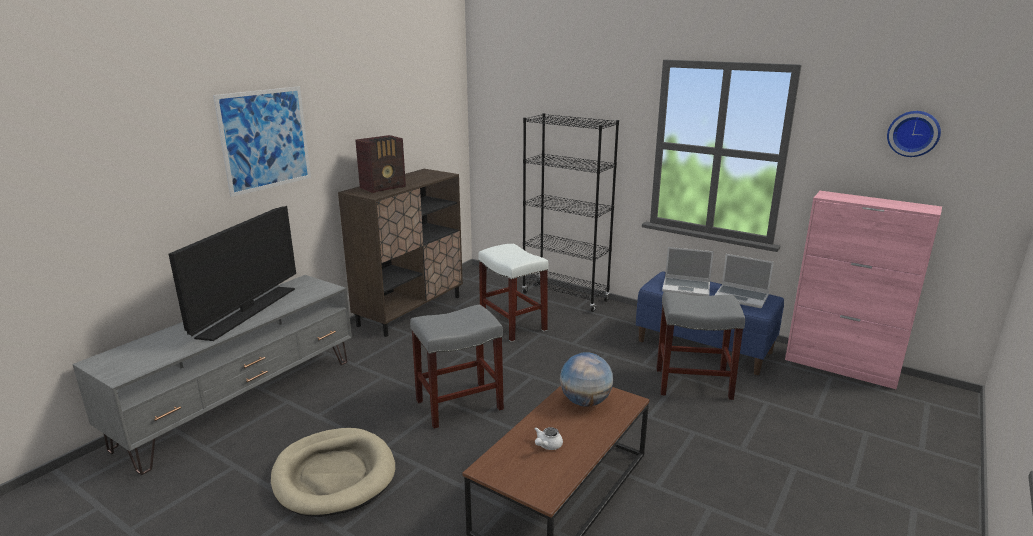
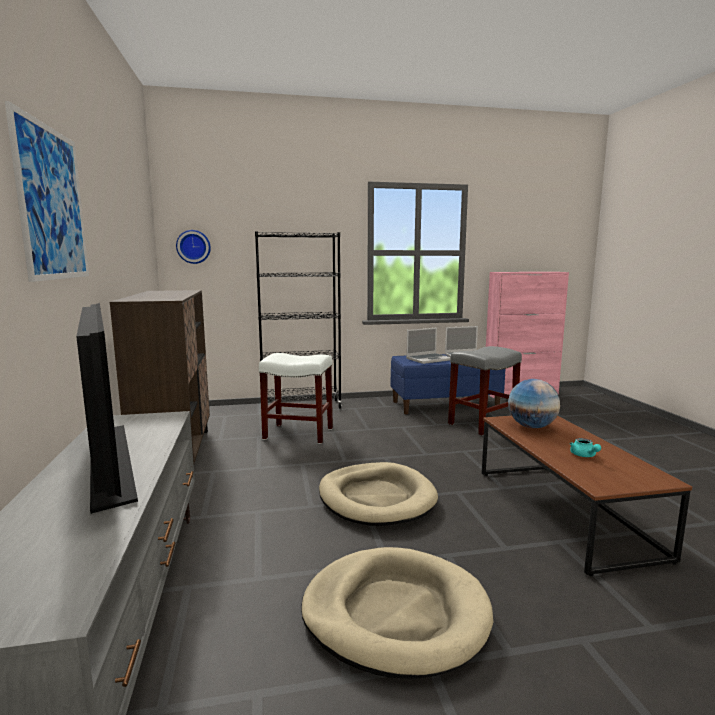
camera: 45 degrees left, 10 degrees down
radio [355,135,406,193] -> none
grey stool [410,304,504,429] -> beige dog bed [319,462,438,526]
white teapot [534,427,563,450] -> turquoise teapot [570,438,601,457]
wall clock [887,111,941,157] -> wall clock moved to [176,230,211,264]

